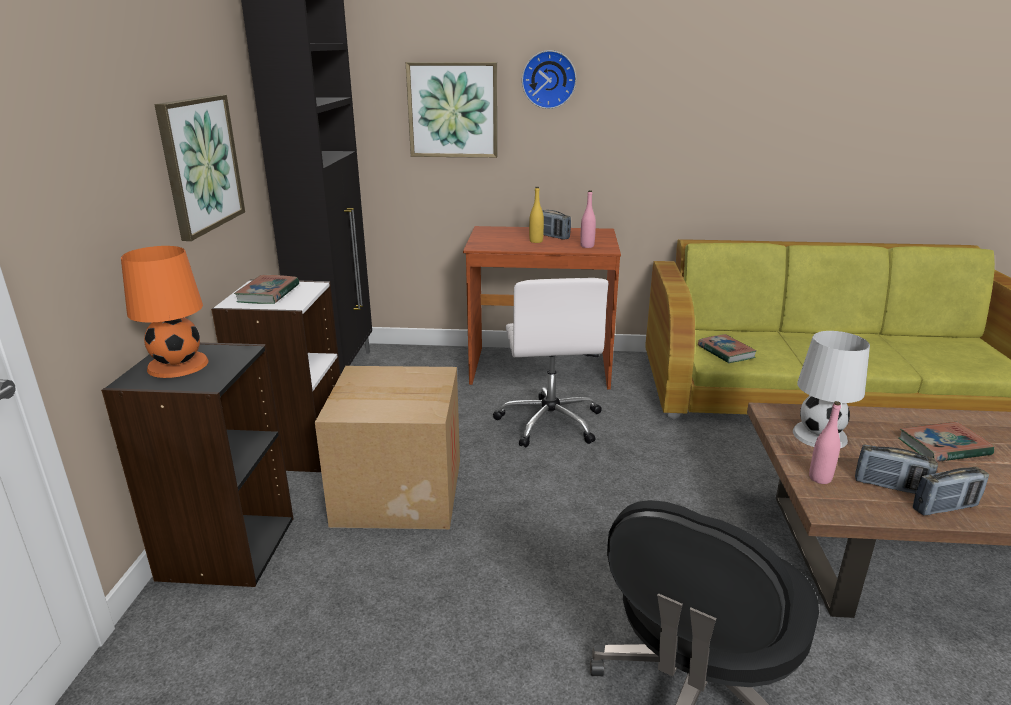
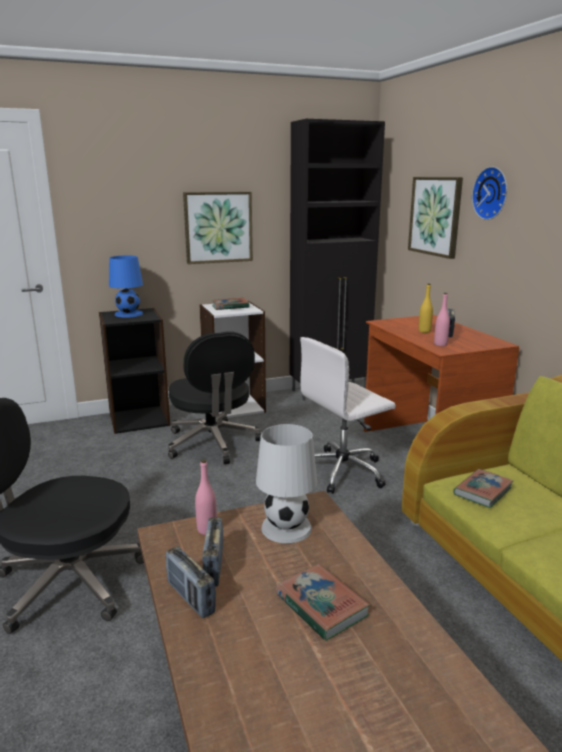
camera: 65 degrees right, 5 degrees down
orange table lamp [121,246,209,378] -> blue table lamp [109,256,143,318]
cardboard box [315,366,460,529] -> black office chair [168,331,261,464]

